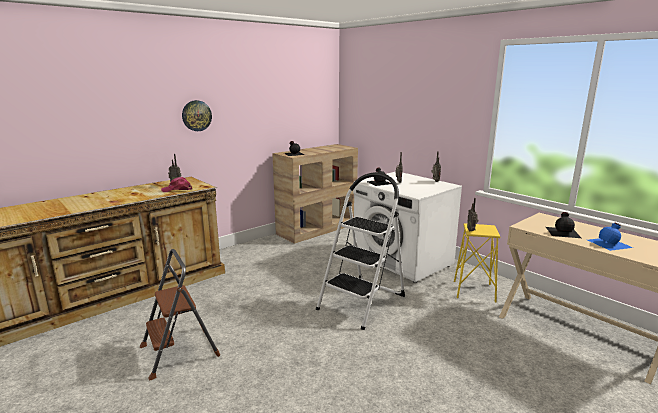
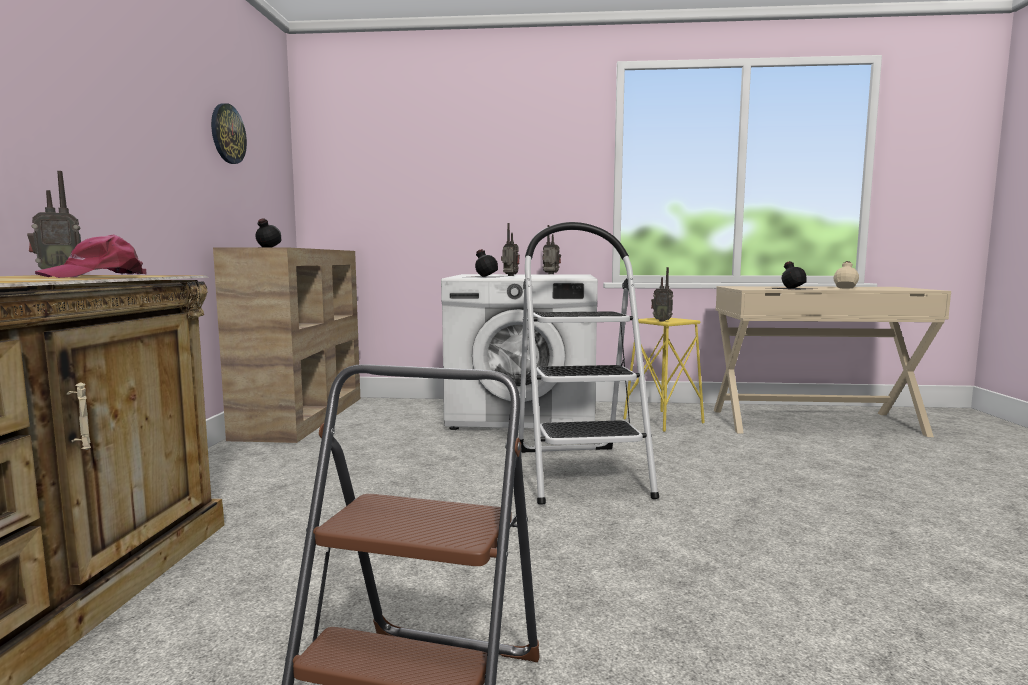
camera: 45 degrees left, 10 degrees down
wall clock [182,100,212,131] -> wall clock moved to [211,103,247,164]
blue bottle [588,222,633,251] -> beige bottle [825,261,866,290]

